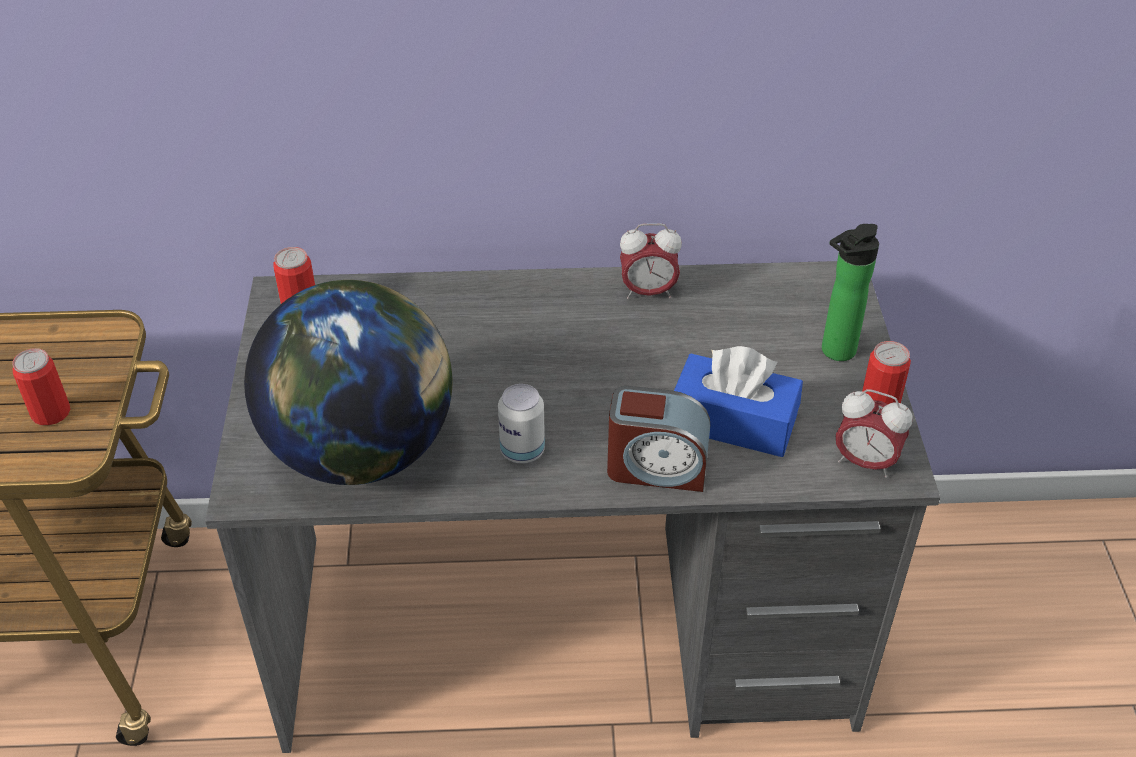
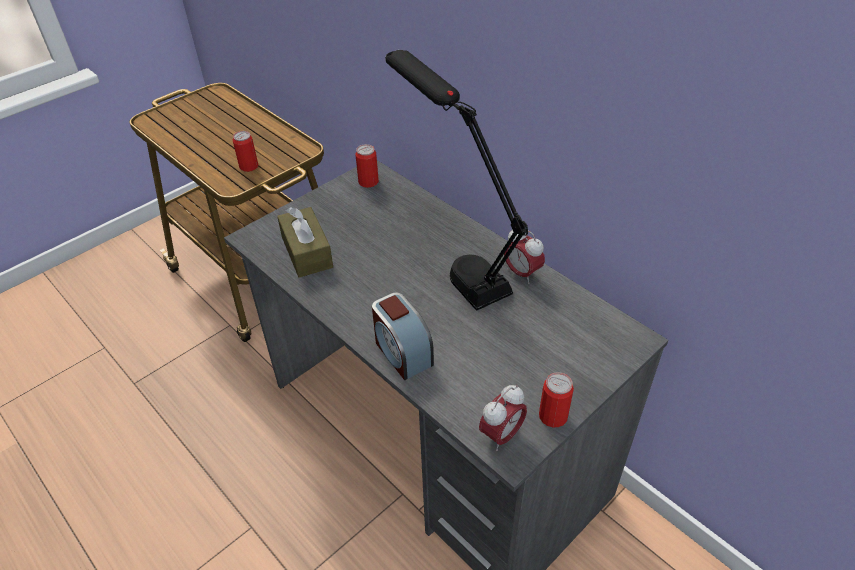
camera: 50 degrees right, 0 degrees up
globe [244,280,452,485] -> brown tissue box [277,207,333,278]
can [498,384,545,464] -> none
blue tissue box [674,346,803,457] -> none
bottle [822,224,879,361] -> none
alarm clock [836,389,912,478] -> alarm clock turned 120 degrees counterclockwise [479,385,527,451]
none -> black table lamp [385,50,528,311]

